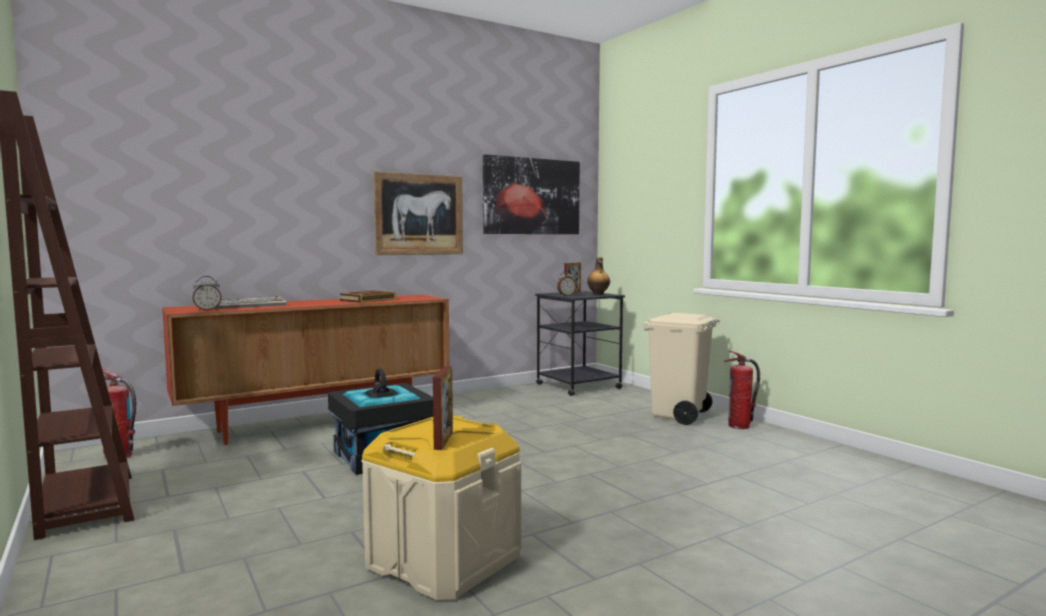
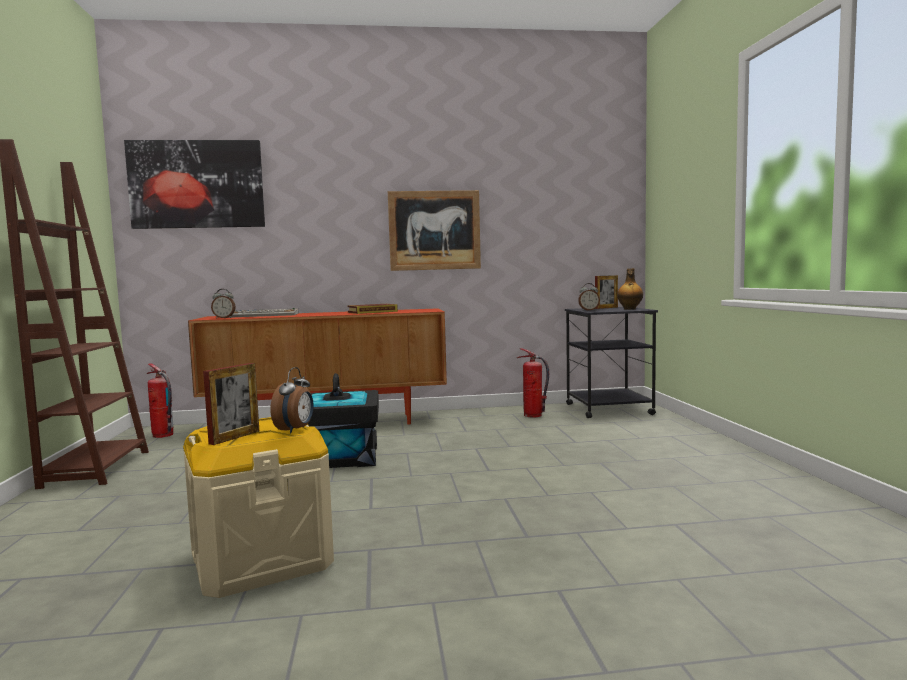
camera: 25 degrees right, 0 degrees up
picture [483,154,580,234] -> picture moved to [124,140,265,229]
beige trash can [644,313,720,425] -> none
fire extinguisher [724,351,760,429] -> fire extinguisher moved to [517,348,549,418]
none -> alarm clock [270,367,314,433]

